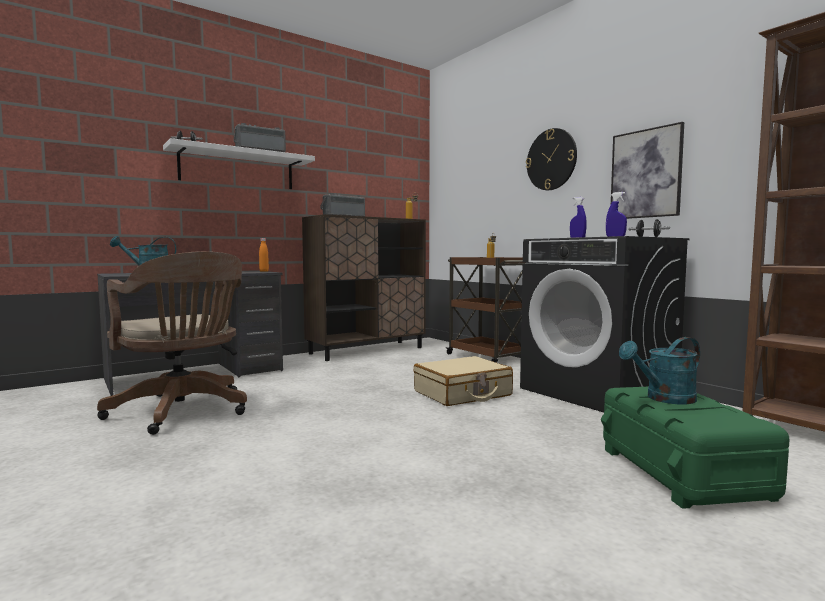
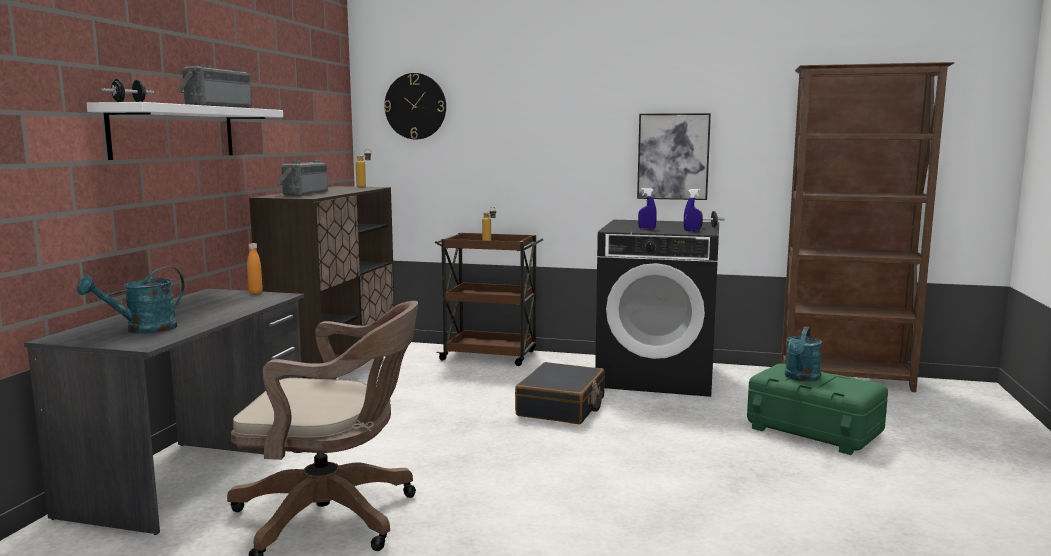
camera: 40 degrees left, 5 degrees up
beige suitcase [414,356,513,406] -> black suitcase [515,362,605,424]
wall clock [526,128,577,190] -> wall clock moved to [384,73,446,139]

